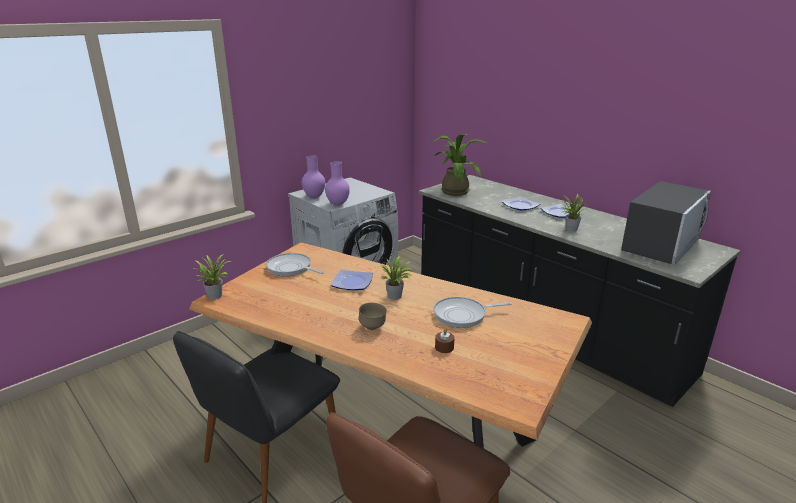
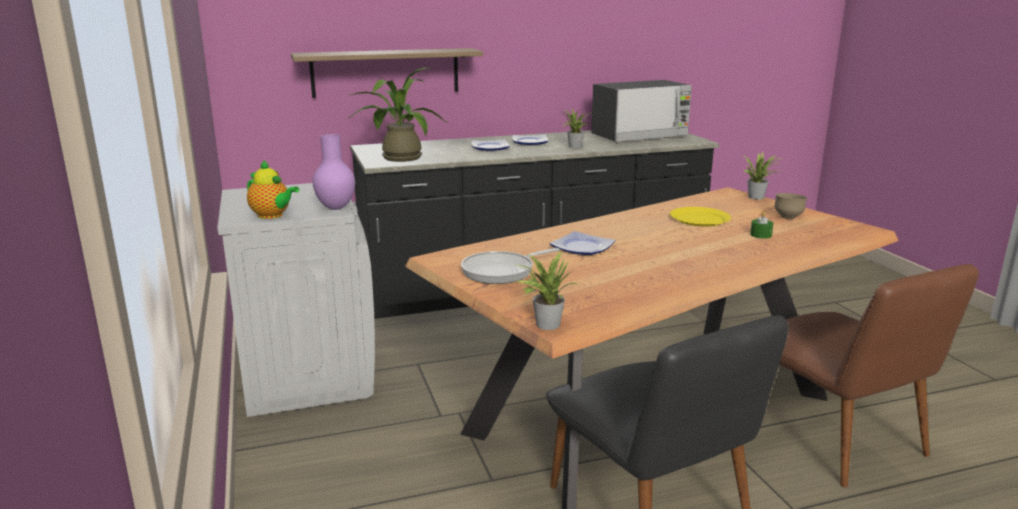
camera: 65 degrees left, 5 degrees down
purple vase [302,155,325,198] -> teapot [247,160,299,219]
brown bowl [359,303,387,330] -> brown bowl moved to [774,193,807,219]
potted plant [377,256,413,300] -> potted plant moved to [743,152,783,200]
frying pan [433,297,512,328] -> yellow plate [670,207,731,226]
brown candle [435,328,454,353] -> green candle [750,211,773,239]
microwave [621,181,711,265] -> microwave turned 90 degrees clockwise [591,80,692,142]
none -> shelf [291,48,483,98]

